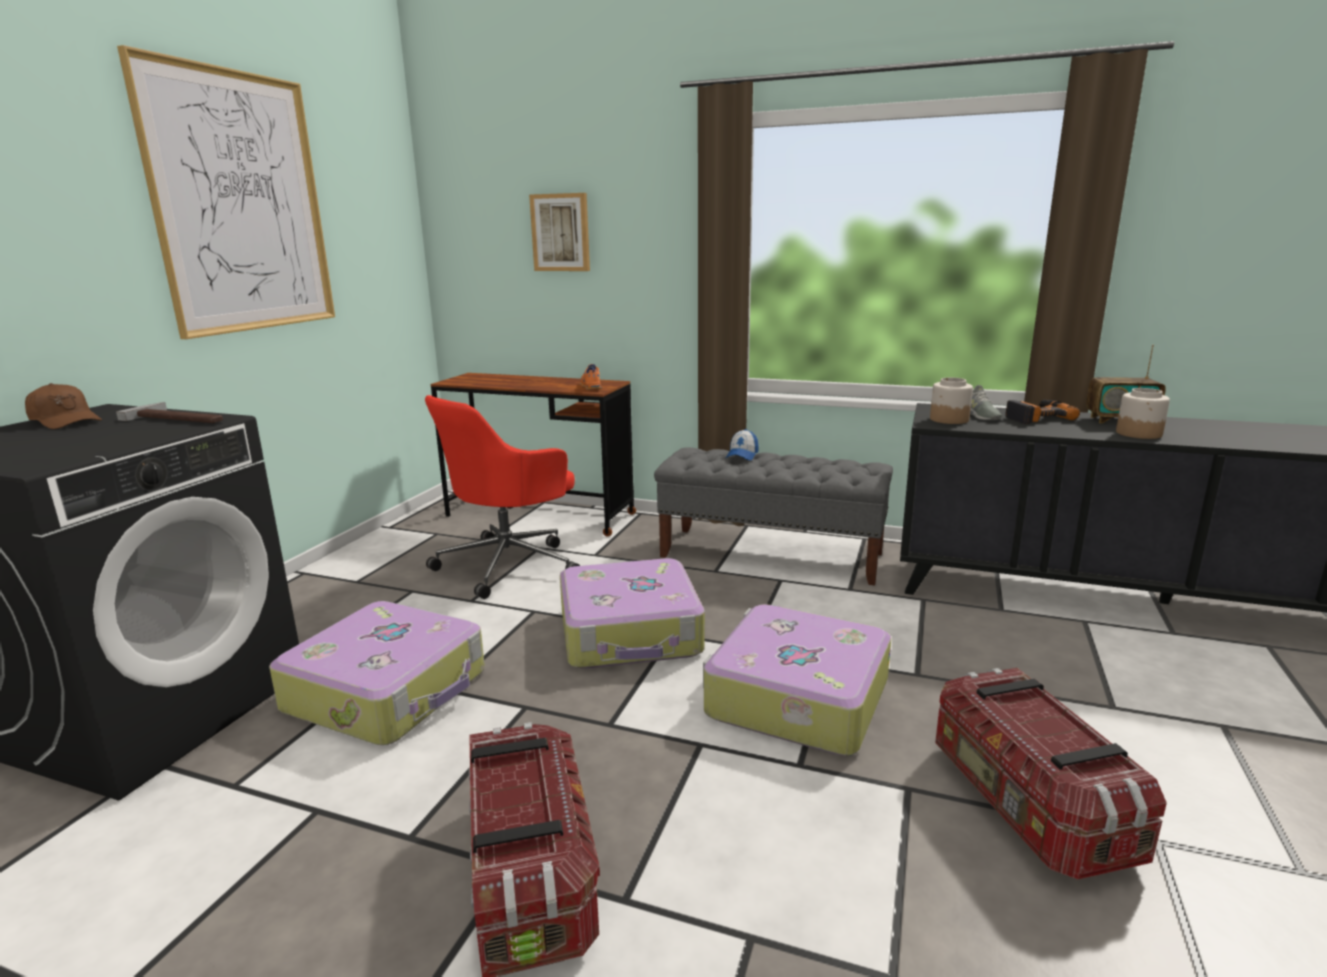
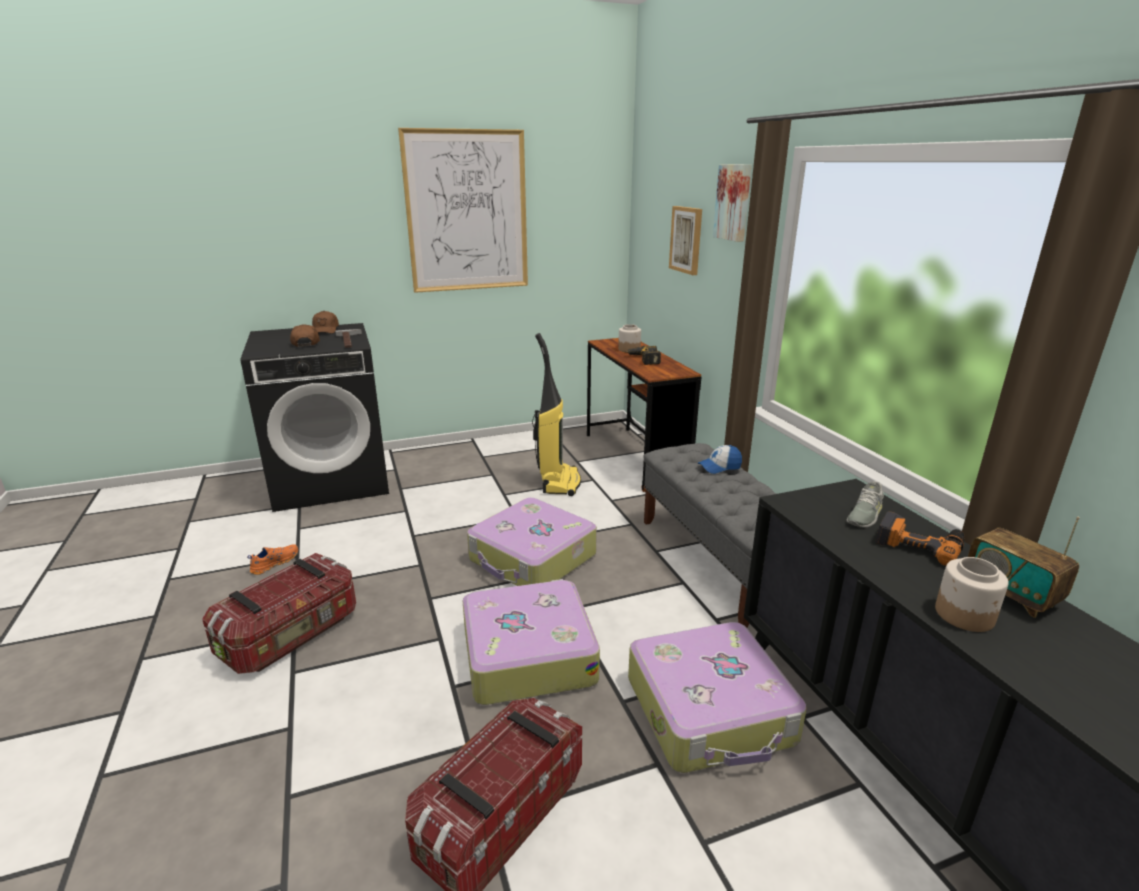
camera: 50 degrees right, 5 degrees up
suitcase [269,601,485,745] -> suitcase moved to [628,622,807,773]
red office chair [425,395,580,599] -> vacuum cleaner [532,333,581,496]
orange shoe [580,364,602,390] -> orange shoe moved to [247,544,298,575]
jar [930,377,973,424] -> jar moved to [618,324,641,352]
none -> brown cap [290,324,320,347]
none -> power drill [626,346,661,365]
none -> picture [713,164,752,242]

